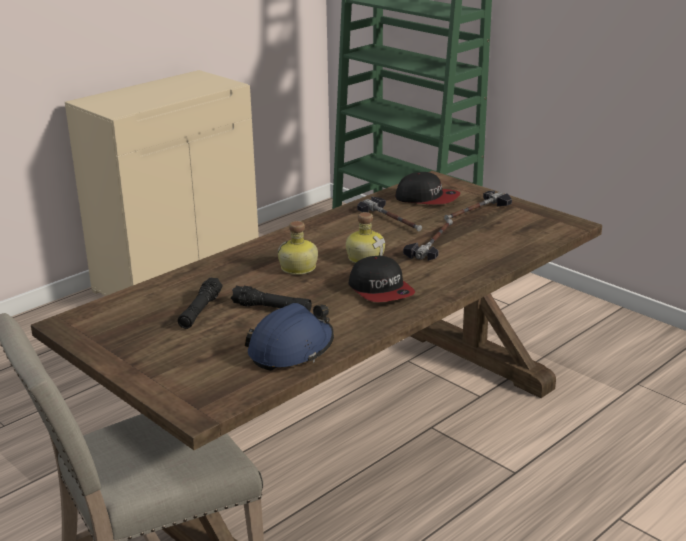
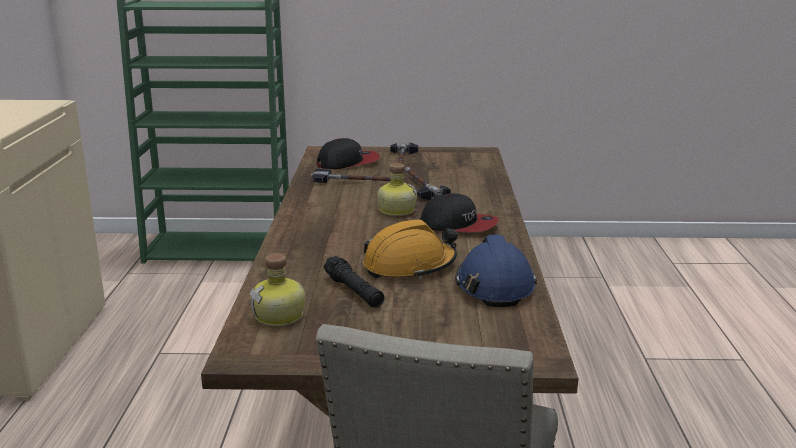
camera: 45 degrees left, 5 degrees down
black flashlight [231,286,312,311] -> orange hard hat [363,219,458,279]
bottle [278,221,318,275] -> bottle moved to [250,253,305,326]

